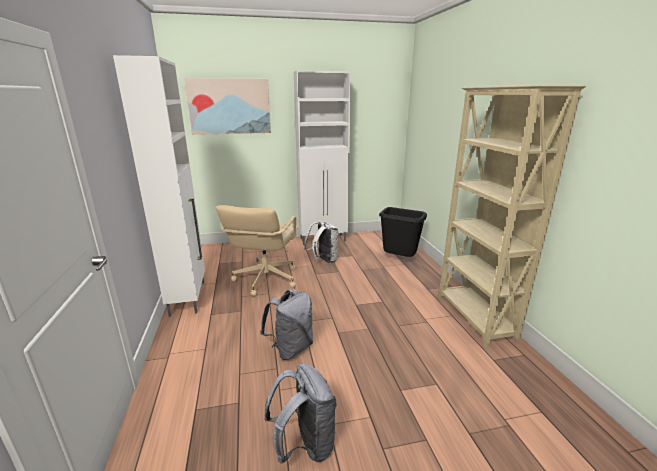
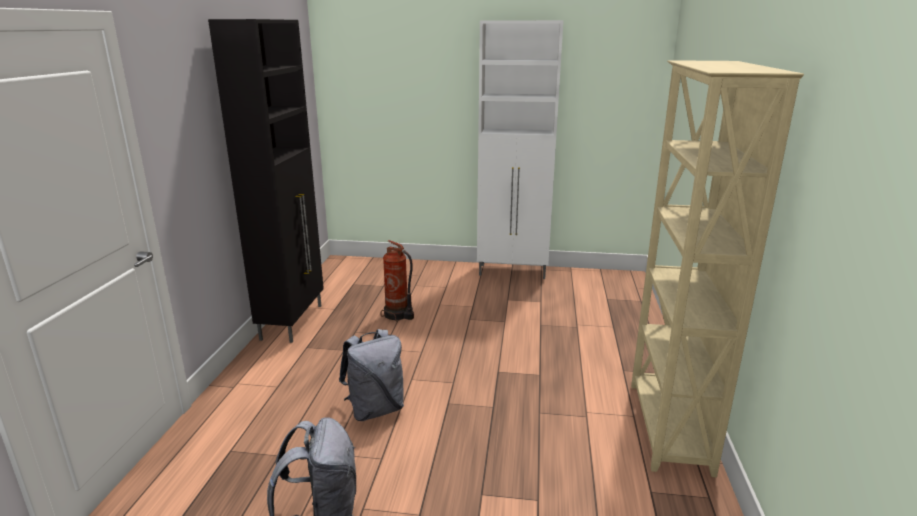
camera: 20 degrees right, 0 degrees up
white cabinet [113,55,205,317] -> black cabinet [208,19,324,343]
picture [184,78,271,135] -> none
beige office chair [216,205,298,296] -> fire extinguisher [380,240,414,322]
white backpack [304,221,339,263] -> none
black trash can [379,207,427,257] -> none

